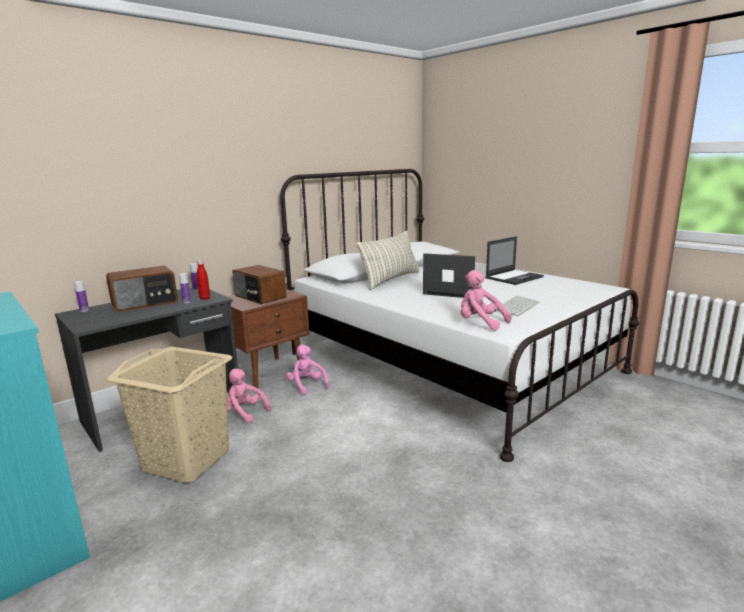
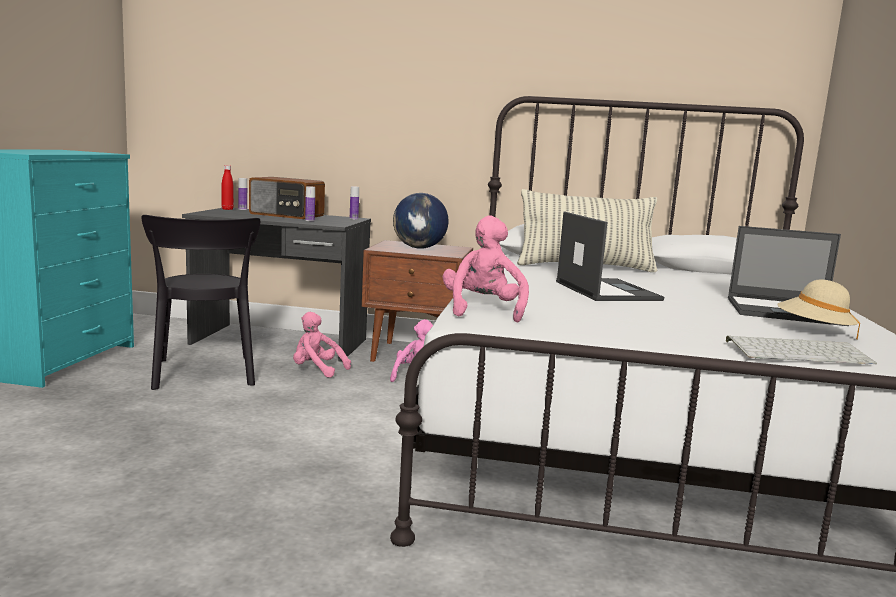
camera: 50 degrees right, 5 degrees down
beige laundry basket [106,346,232,483] -> black chair [141,215,260,390]
red bottle [197,260,210,300] -> red bottle moved to [221,165,234,210]
pink plush toy [227,369,271,423] -> pink plush toy turned 60 degrees counterclockwise [293,312,351,378]
radio [232,265,287,304] -> globe [393,193,449,249]
keyboard [494,296,540,316] -> keyboard moved to [726,335,877,364]
none -> beige hat [777,279,860,339]

